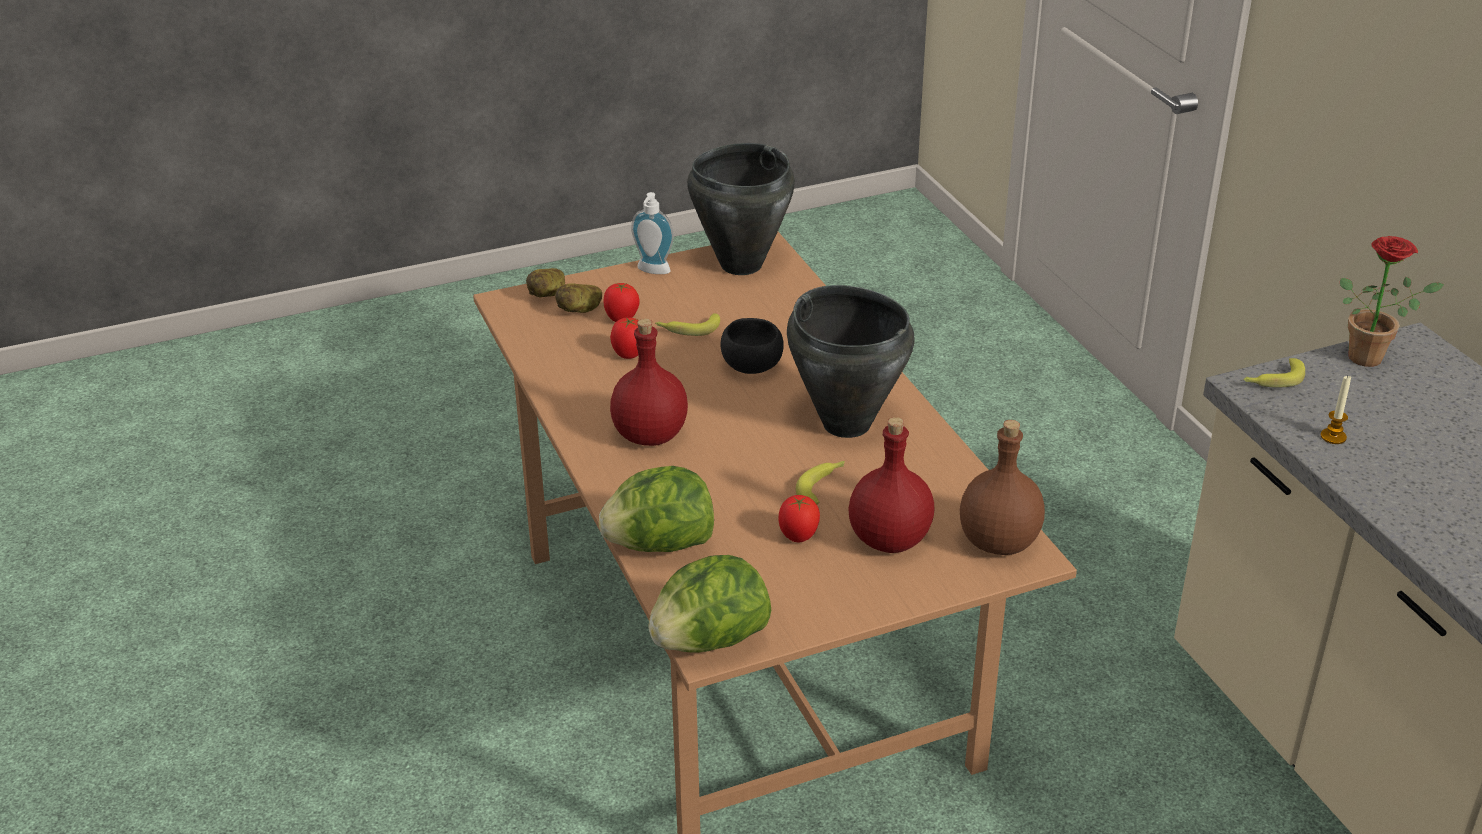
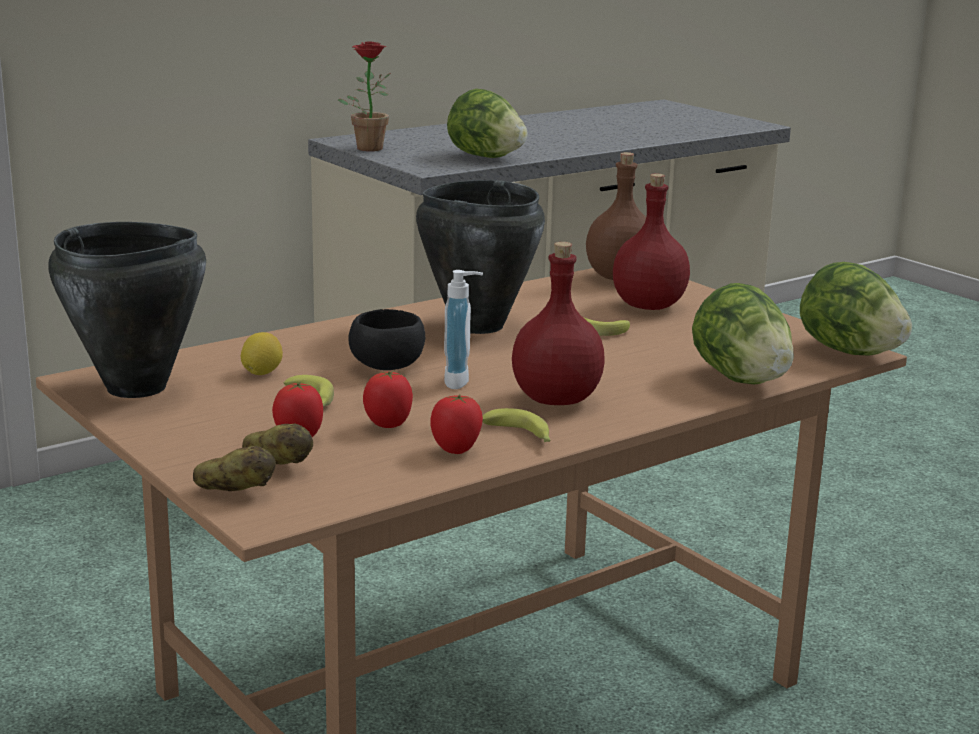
camera: 105 degrees left, 15 degrees down
soap dispenser [631,192,674,274] -> soap dispenser moved to [444,270,483,389]
tomato [778,495,820,542] -> tomato moved to [430,394,483,454]
banana [1243,358,1305,388] -> banana moved to [482,408,551,442]
candle [1320,376,1351,444] -> lettuce [447,89,528,158]
none -> lemon [241,332,283,375]

